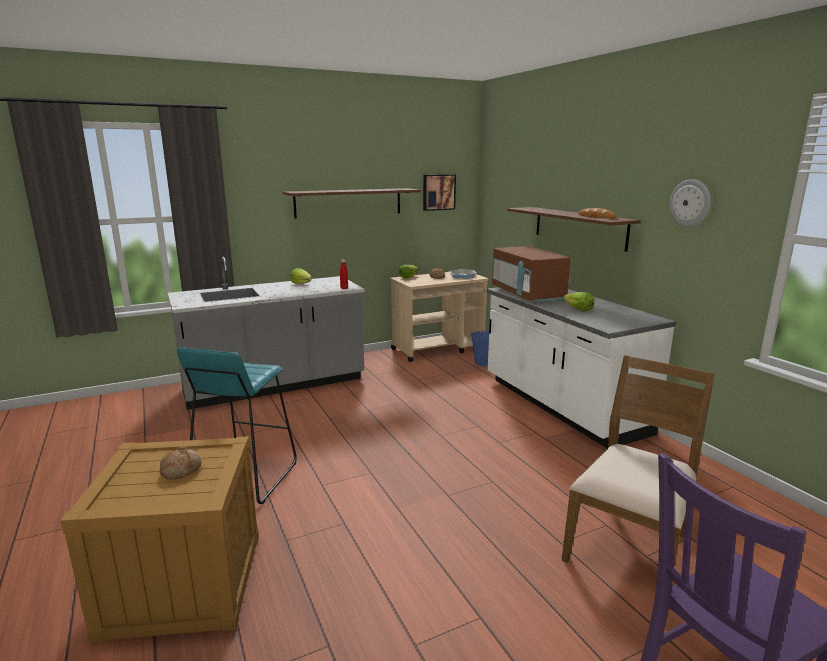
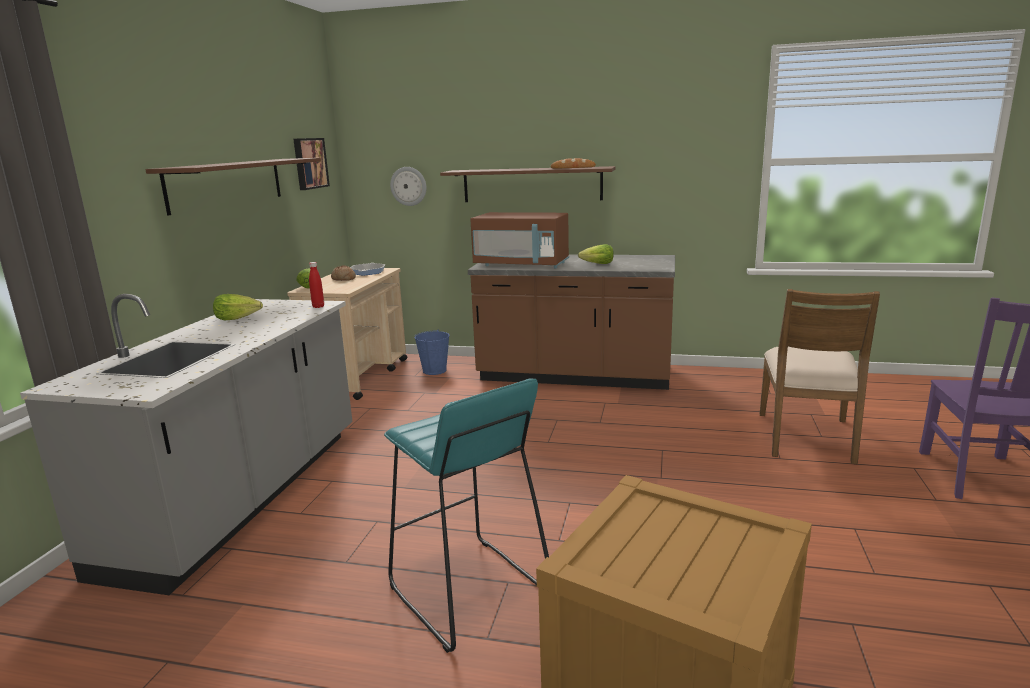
camera: 50 degrees left, 0 degrees up
bread [160,447,201,480] -> none
white counter [487,287,676,449] -> brown counter [468,255,675,390]
brown chair [562,355,715,568] -> brown chair turned 150 degrees counterclockwise [760,289,880,464]
wall clock [669,179,711,227] -> wall clock moved to [390,167,427,206]

